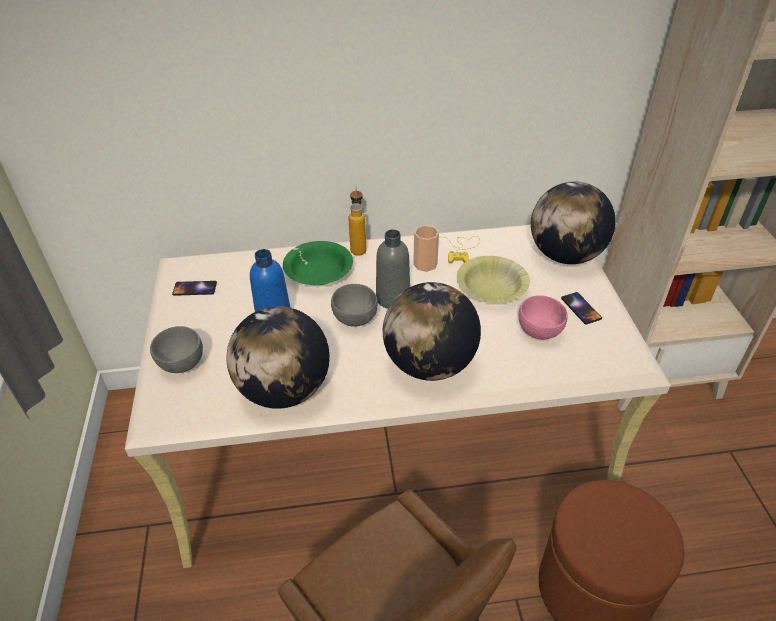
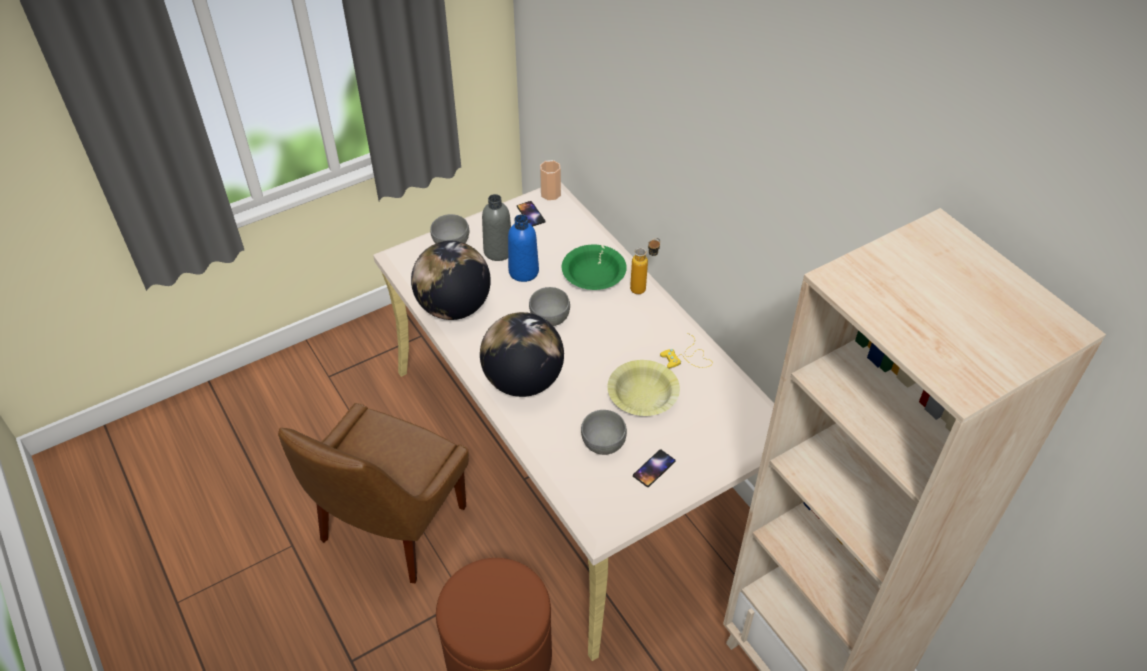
camera: 65 degrees right, 5 degrees up
grey bottle [376,229,410,309] -> grey bottle moved to [482,194,511,261]
cup [413,225,439,272] -> cup moved to [540,160,561,200]
pink bowl [519,295,568,339] -> grey bowl [581,410,627,455]
globe [531,182,616,264] -> none

